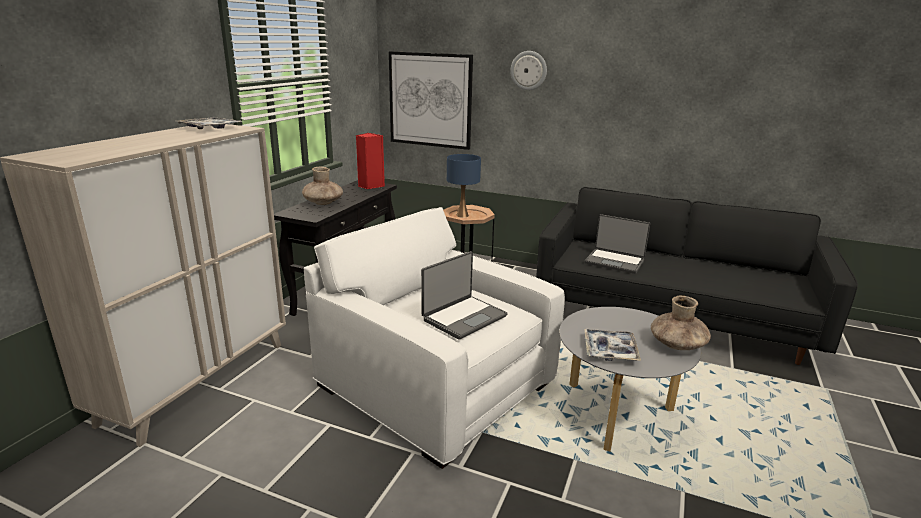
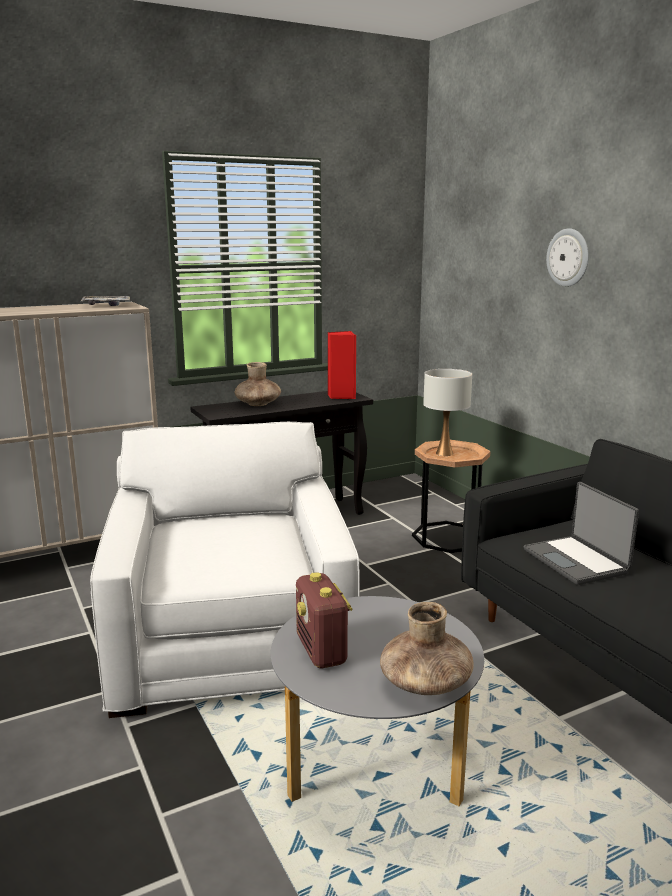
camera: 40 degrees right, 5 degrees down
picture [389,51,473,150] -> none
laptop [421,251,508,340] -> none
blue table lamp [447,154,481,218] -> white table lamp [423,369,472,456]
tray [584,329,641,361] -> radio [296,572,352,668]

